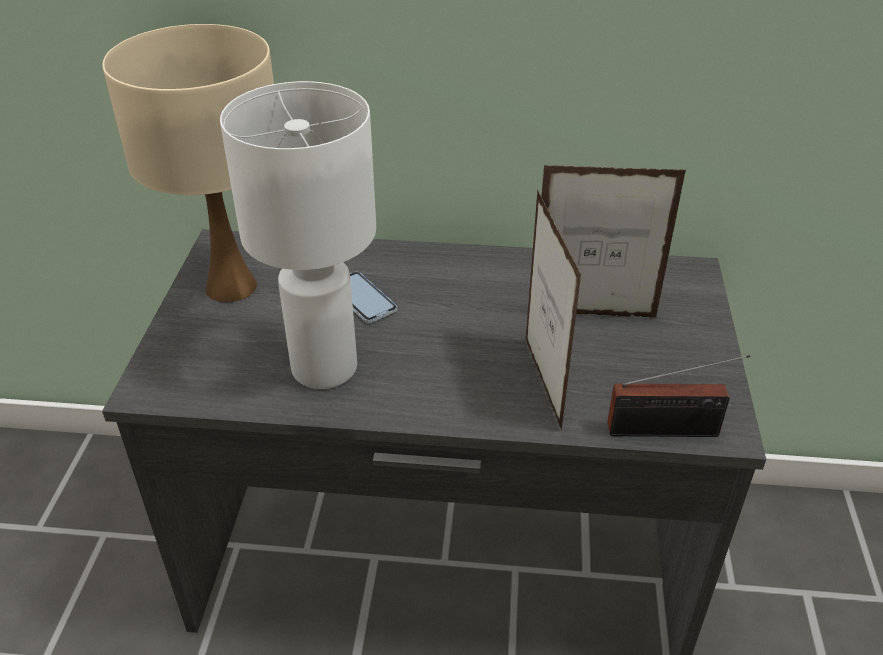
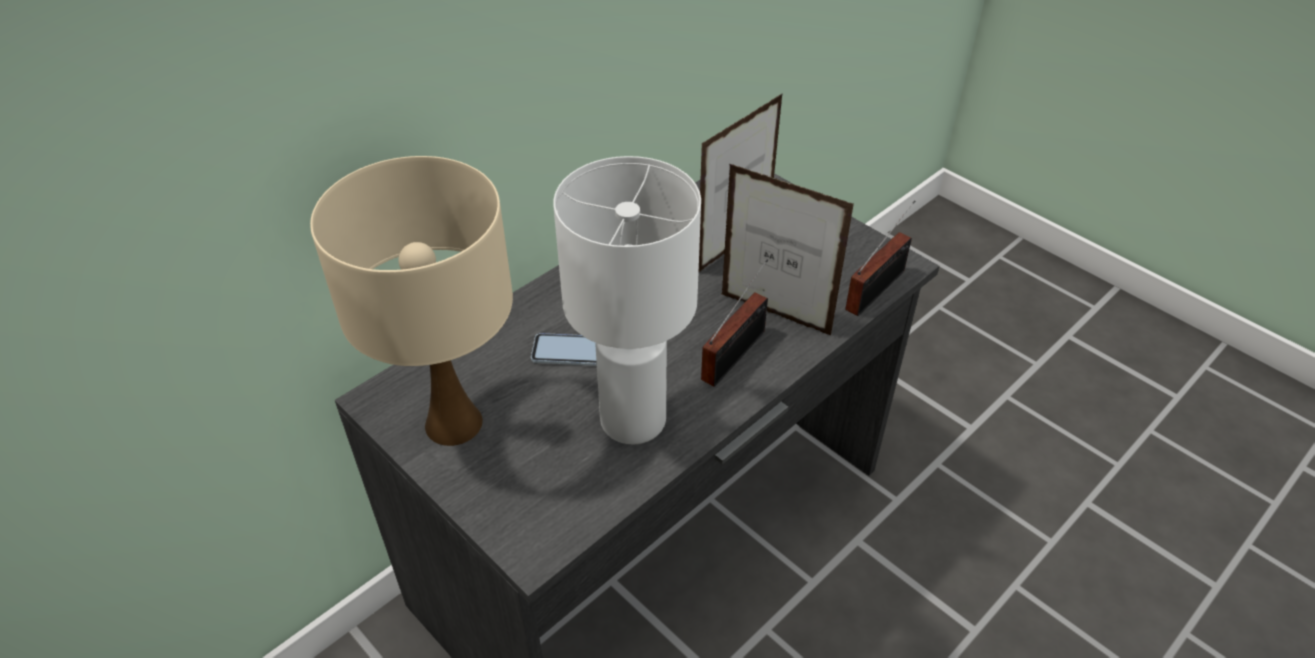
camera: 50 degrees left, 5 degrees up
none -> radio [701,259,768,387]

